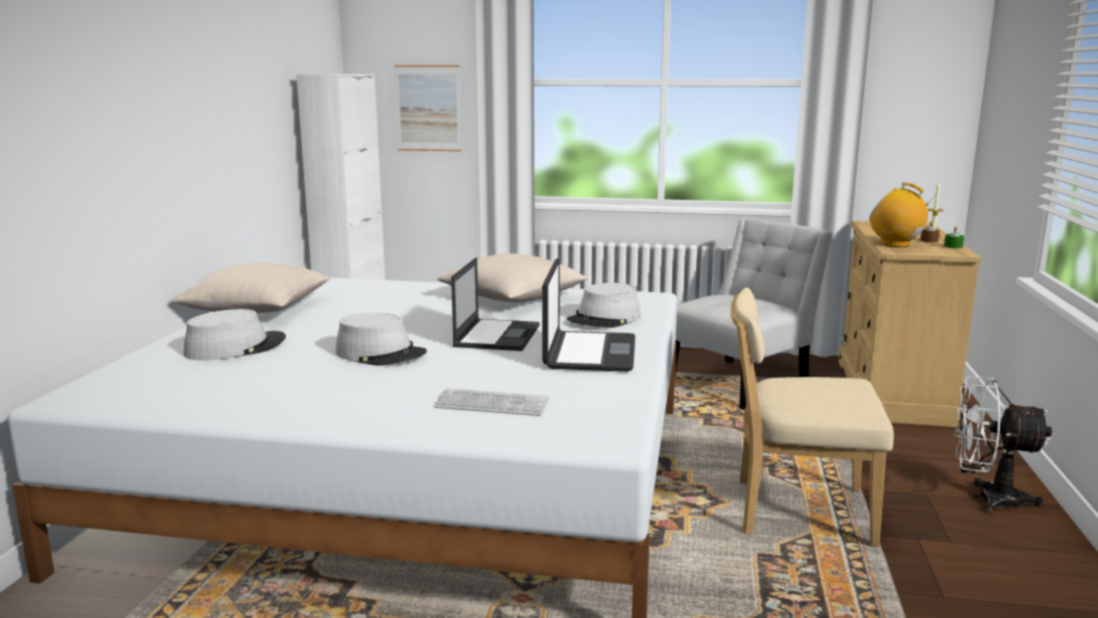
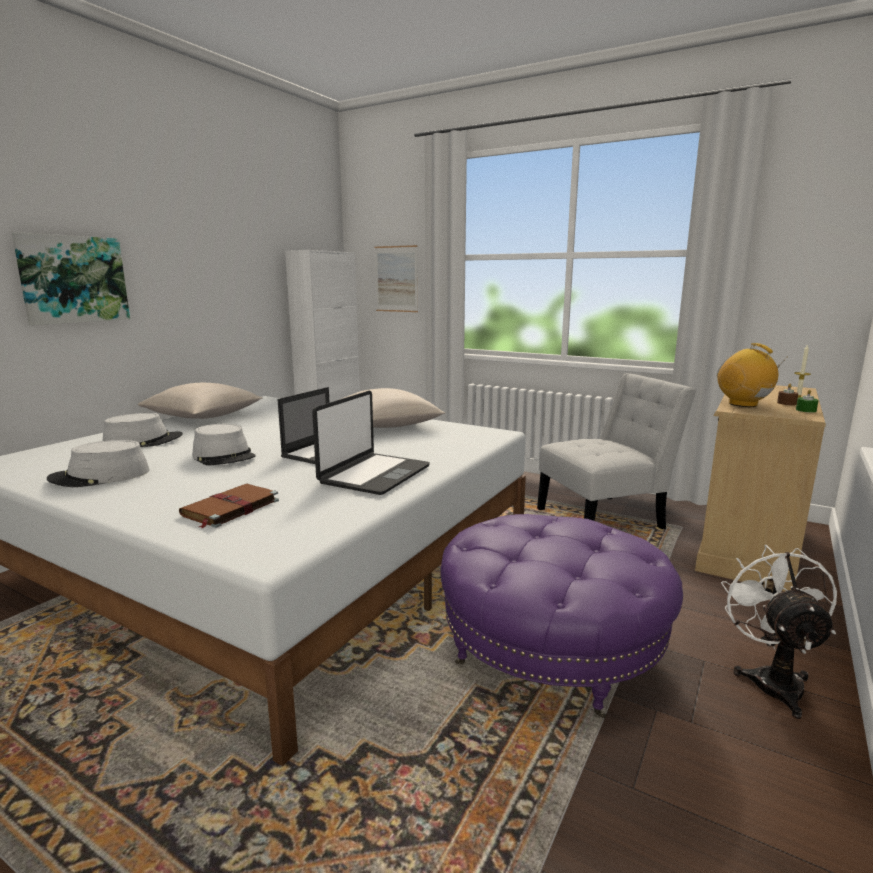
camera: 20 degrees right, 0 degrees up
keyboard [434,388,549,416] -> brown book [179,484,279,529]
grey hat [567,283,641,328] -> grey hat moved to [47,440,150,487]
beige chair [730,287,894,548] -> purple ottoman [440,514,683,719]
white fan [954,376,1052,513] -> white fan turned 60 degrees clockwise [721,545,837,719]
none -> picture [12,232,130,325]

